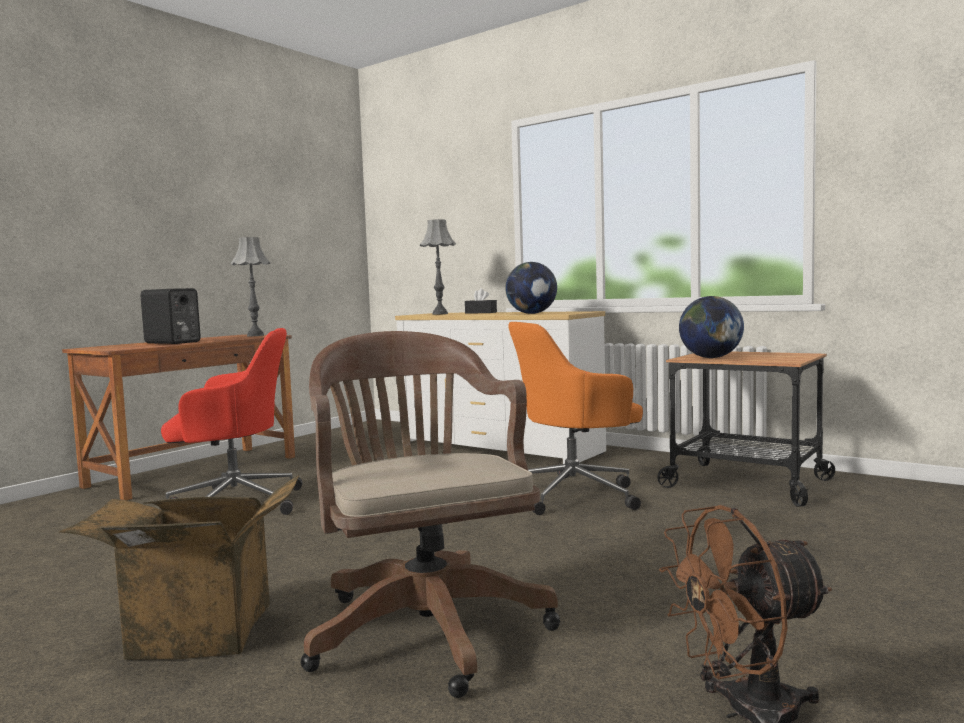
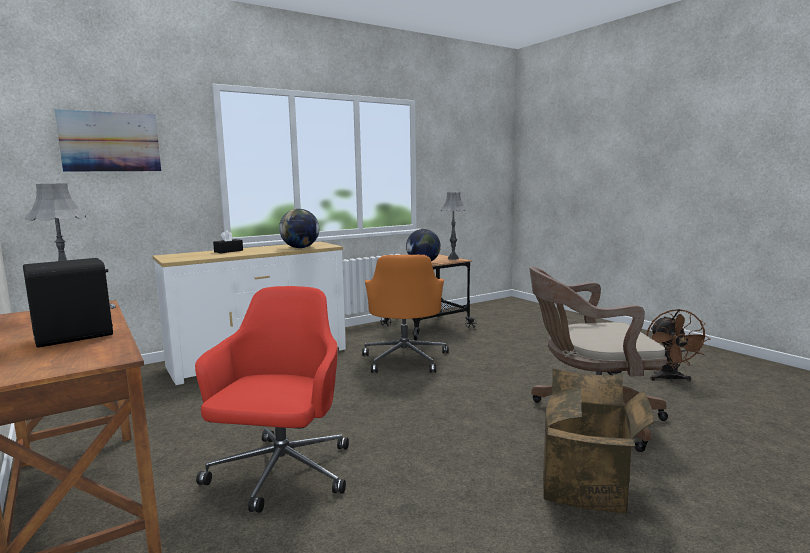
camera: 70 degrees left, 5 degrees up
grey table lamp [420,219,456,315] -> grey table lamp moved to [441,192,467,260]
none -> picture [55,109,161,172]

